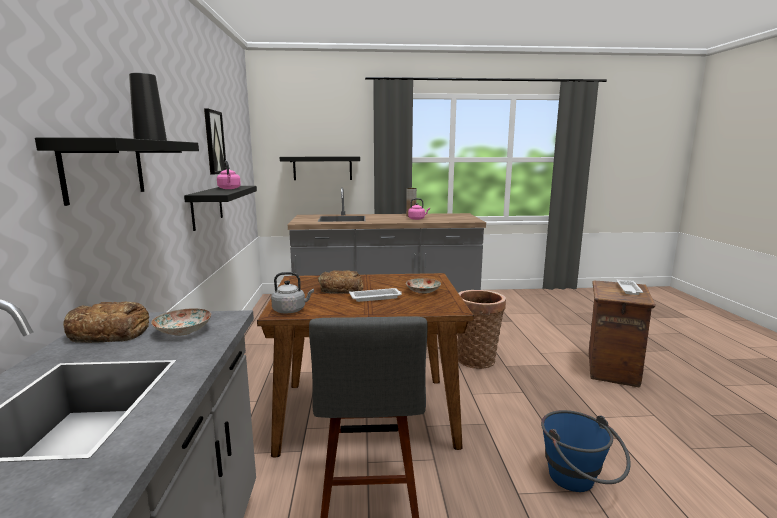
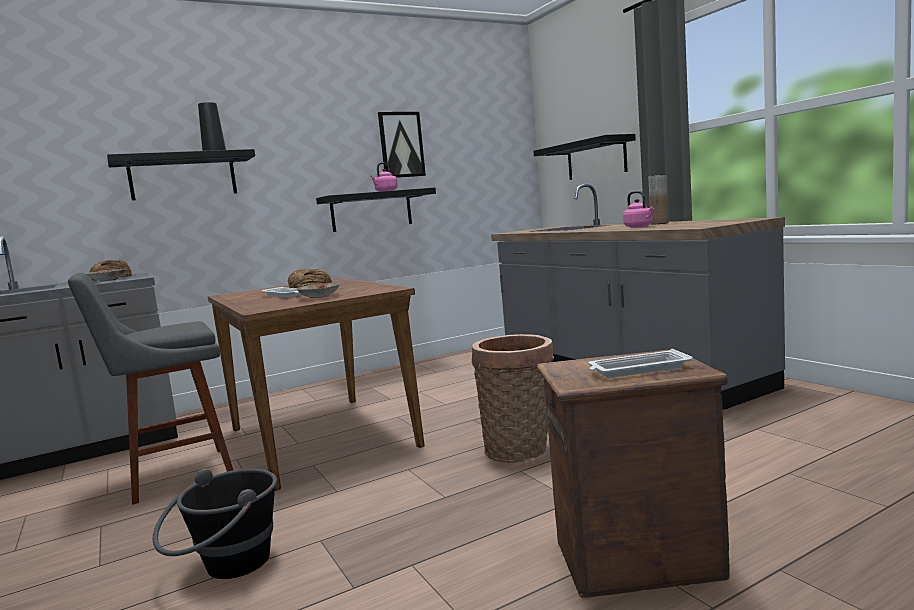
camera: 65 degrees right, 5 degrees down
grey kettle [271,272,314,313] -> none
blue bucket [541,410,631,492] -> black bucket [152,469,277,579]

